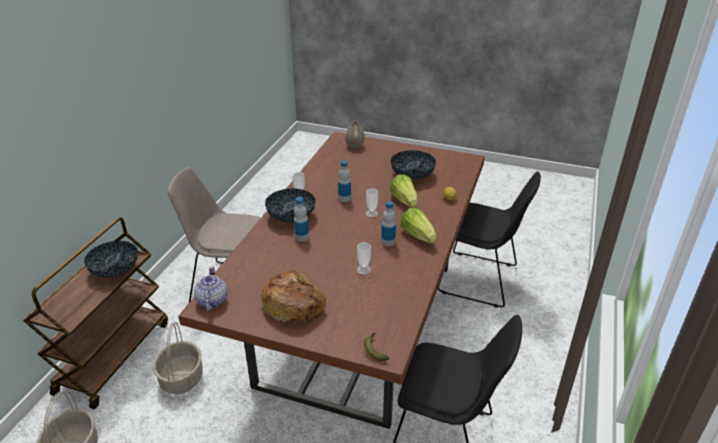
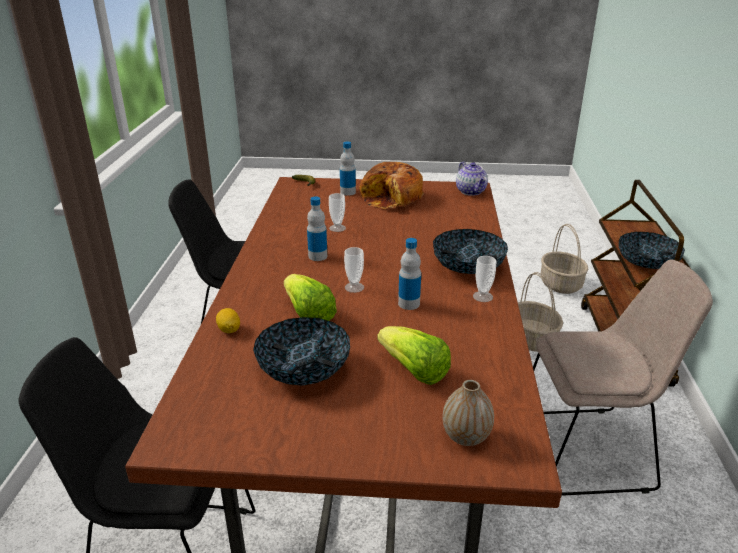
camera: 165 degrees right, 5 degrees down
bottle [294,197,309,242] -> bottle moved to [340,142,356,196]
lettuce [400,208,437,243] -> lettuce moved to [377,326,451,385]

